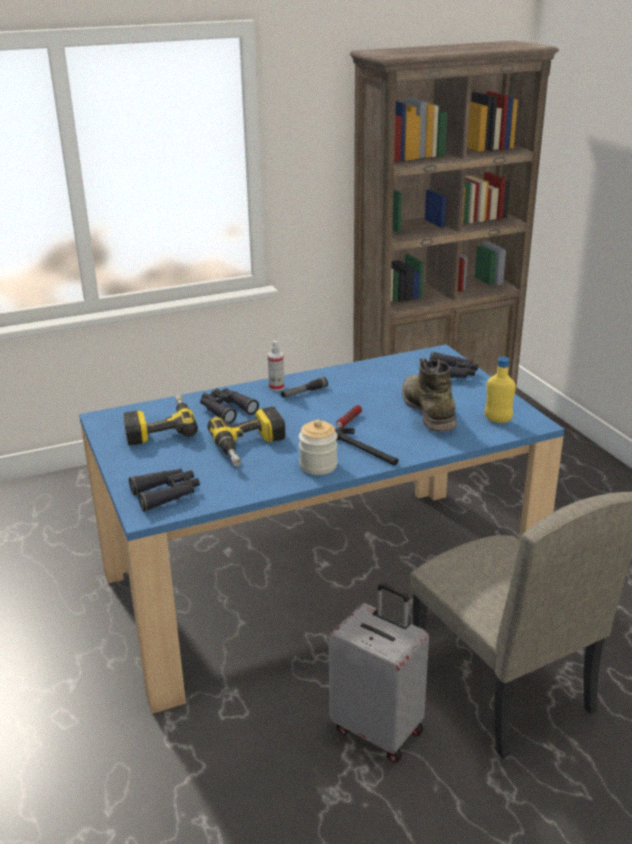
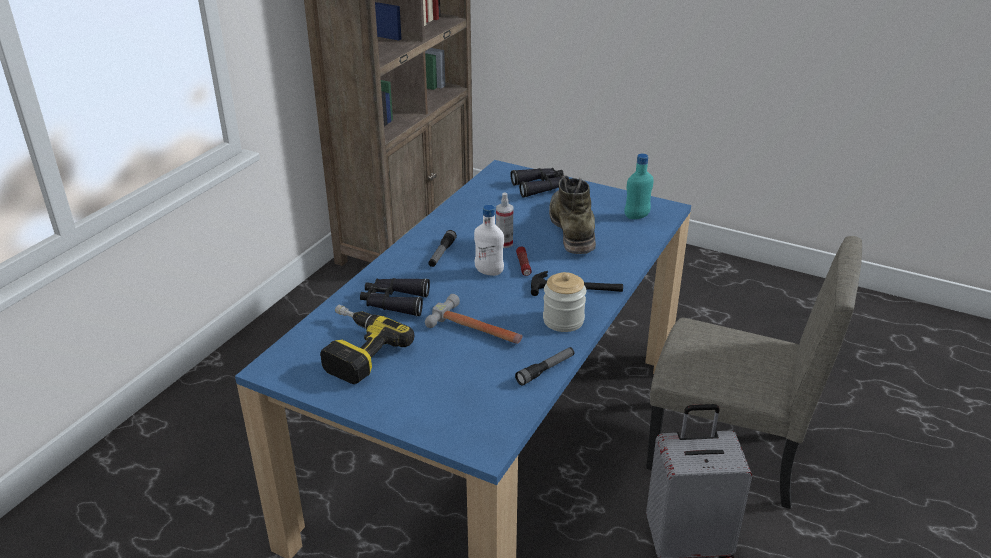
camera: 40 degrees left, 5 degrees up
black binoculars [129,468,200,512] -> none
power drill [207,407,286,466] -> hammer [425,294,523,344]
spray bottle [268,341,284,391] -> spray bottle moved to [496,192,513,248]
green boot [402,358,457,432] -> green boot turned 45 degrees clockwise [549,175,596,254]
yellow bottle [485,357,516,423] -> turquoise bottle [624,154,654,219]
none -> white bottle [474,205,504,276]
none -> flashlight [515,347,574,386]

